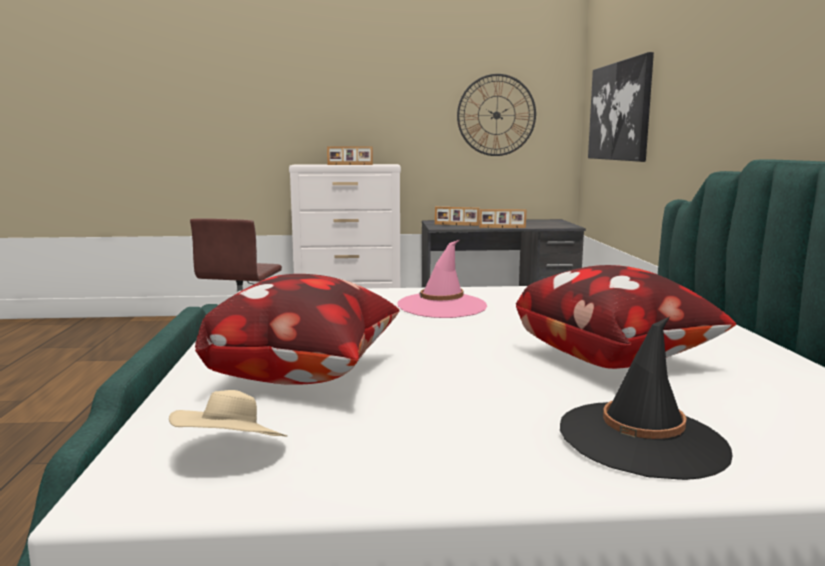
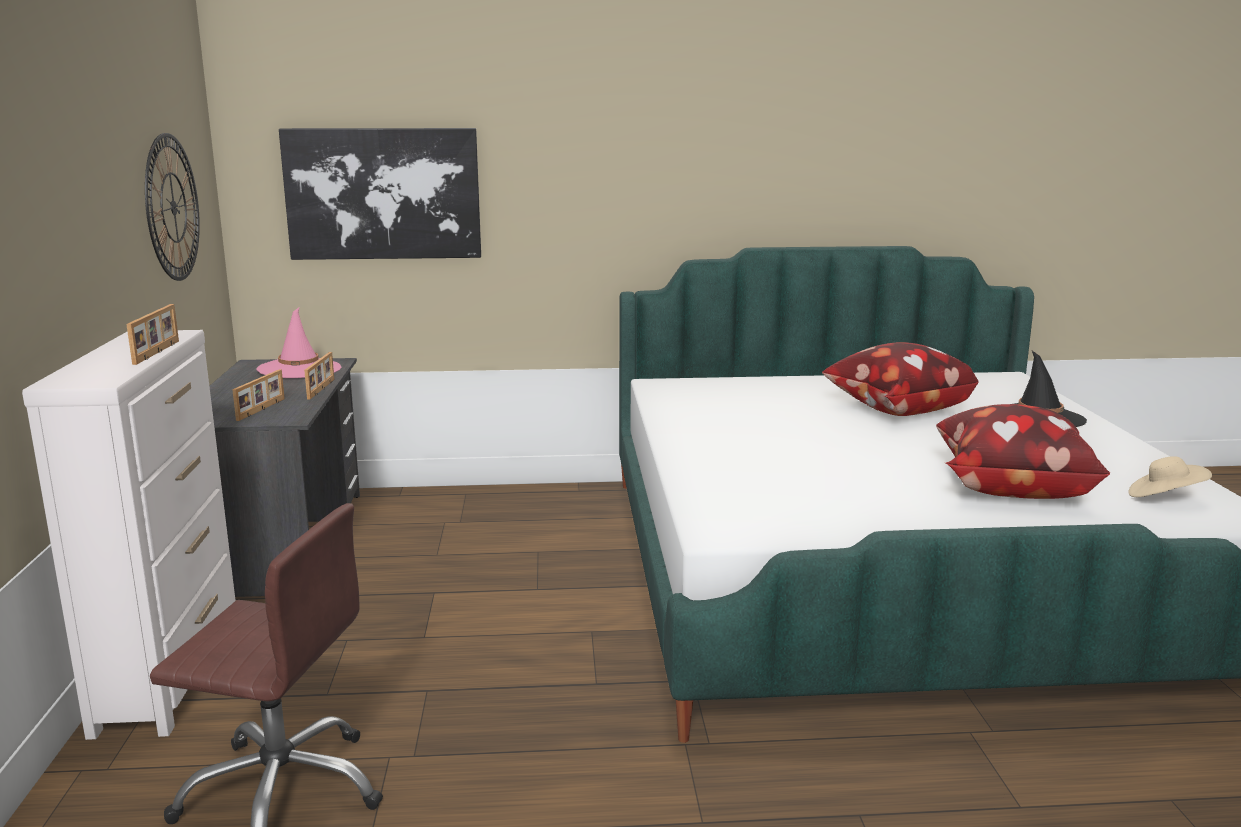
camera: 90 degrees left, 5 degrees up
pink hat [397,240,487,318] -> pink hat moved to [256,307,341,378]

